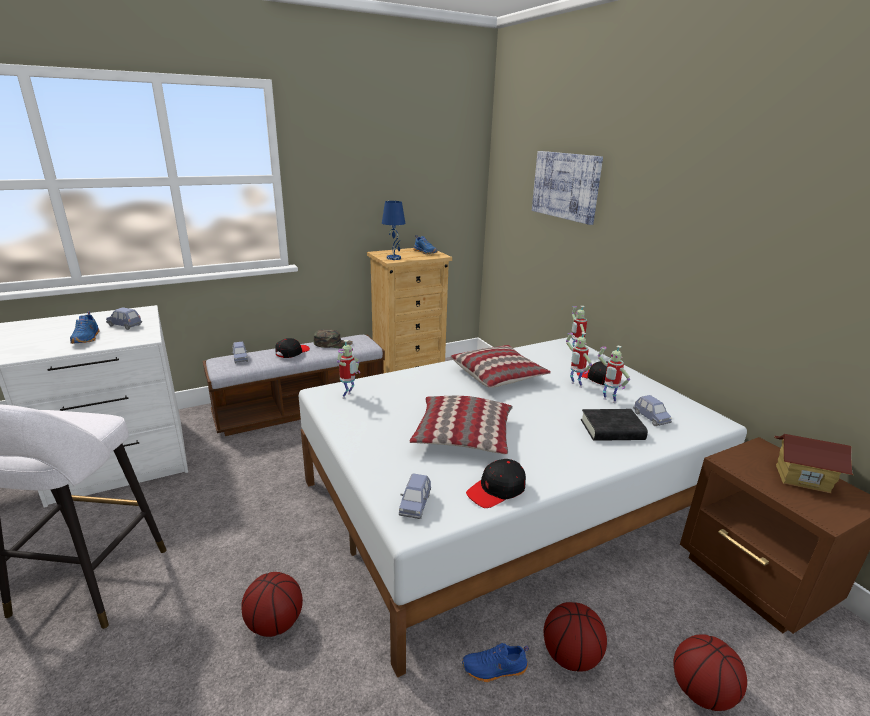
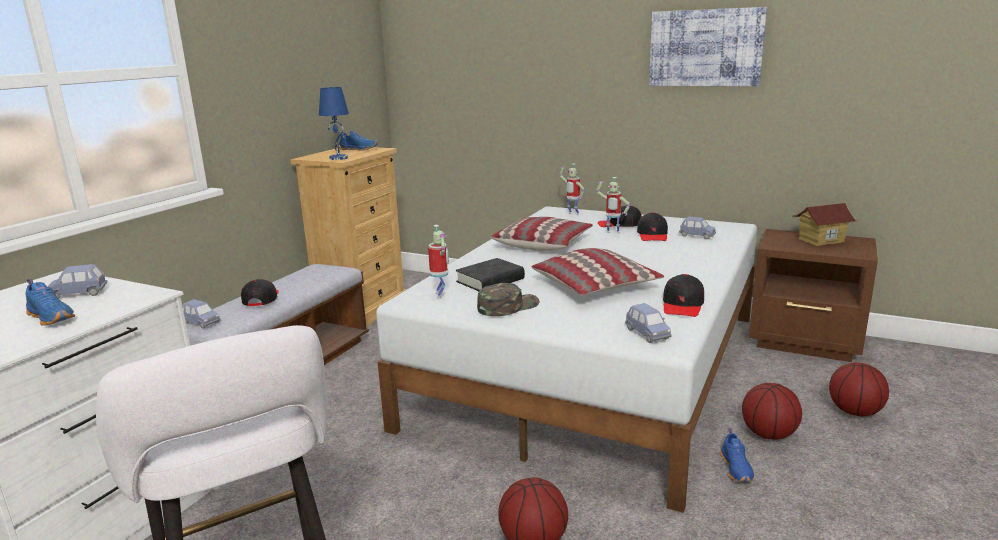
camera: 35 degrees left, 5 degrees down
green cap [314,329,353,349] -> green cap moved to [477,283,540,316]
blue shoe [462,643,529,682] -> blue shoe turned 45 degrees counterclockwise [720,428,754,482]
picture [532,151,603,225] -> picture moved to [649,7,767,86]
black book [581,409,648,441] -> black book moved to [456,258,525,291]
toy robot [598,345,630,403] -> black cap [637,212,668,241]

